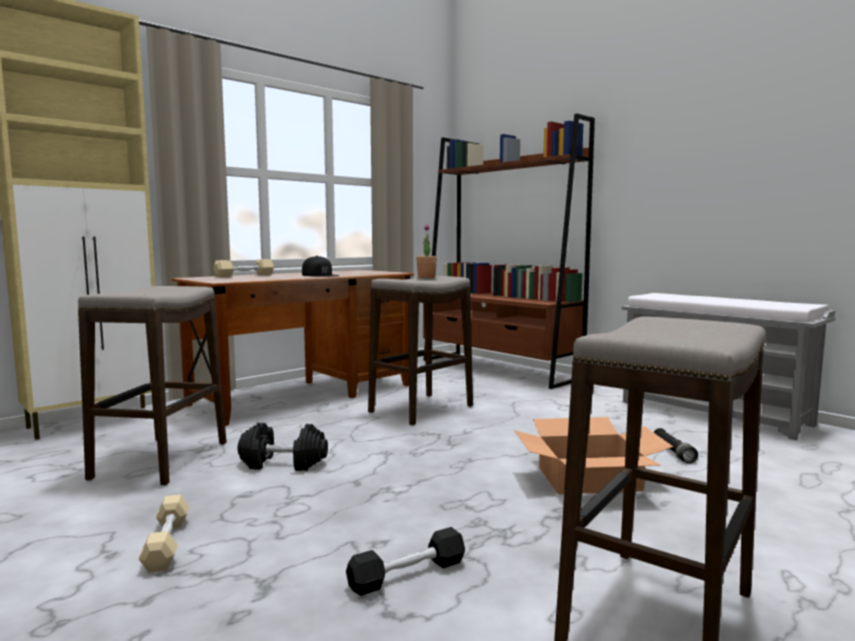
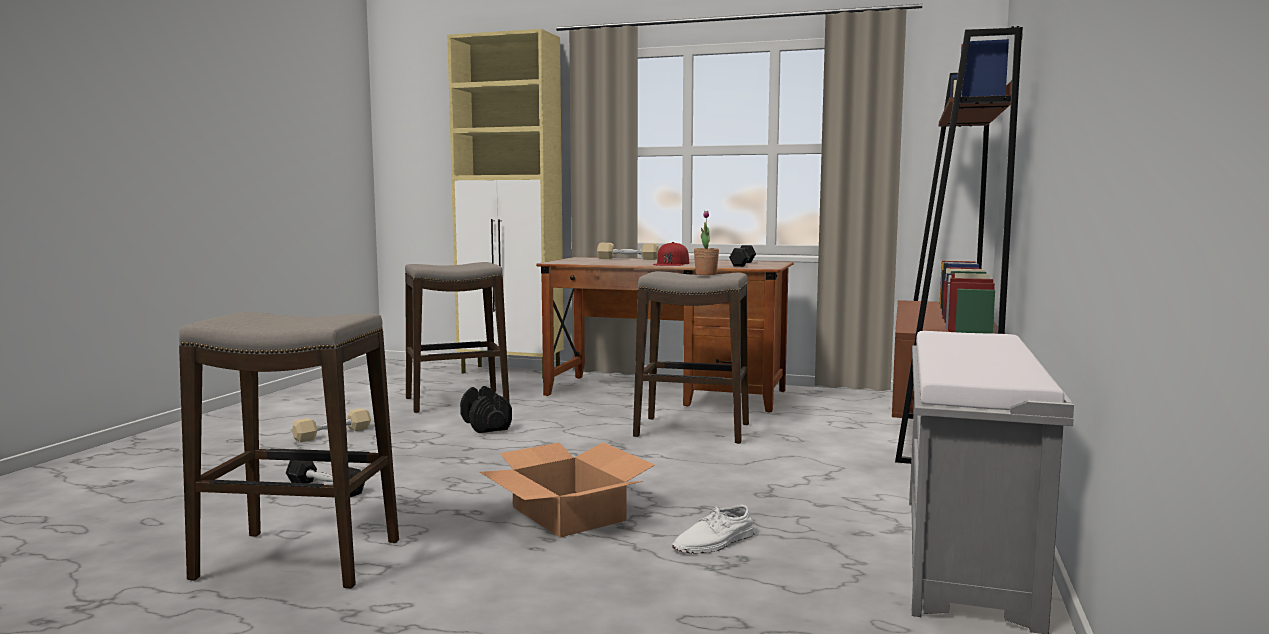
camera: 60 degrees right, 0 degrees up
black cap [302,256,340,277] -> red cap [653,242,689,266]
black flashlight [654,428,698,463] -> white shoe [672,505,755,554]
none -> black dumbbell [729,245,756,267]

